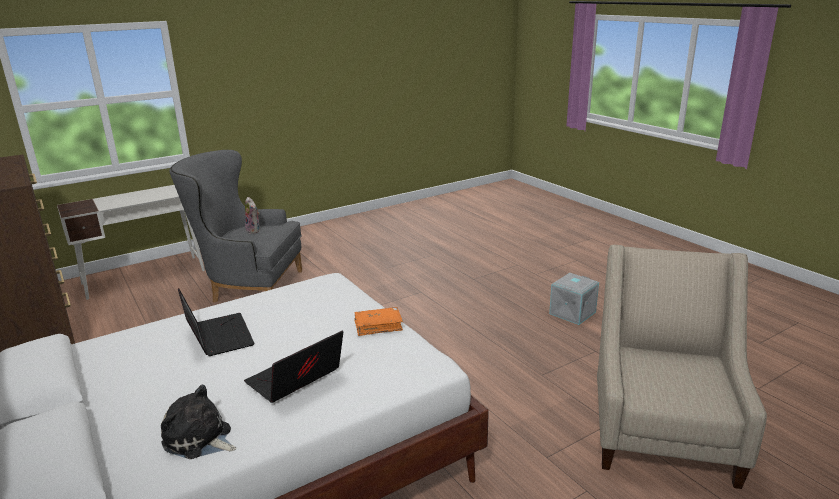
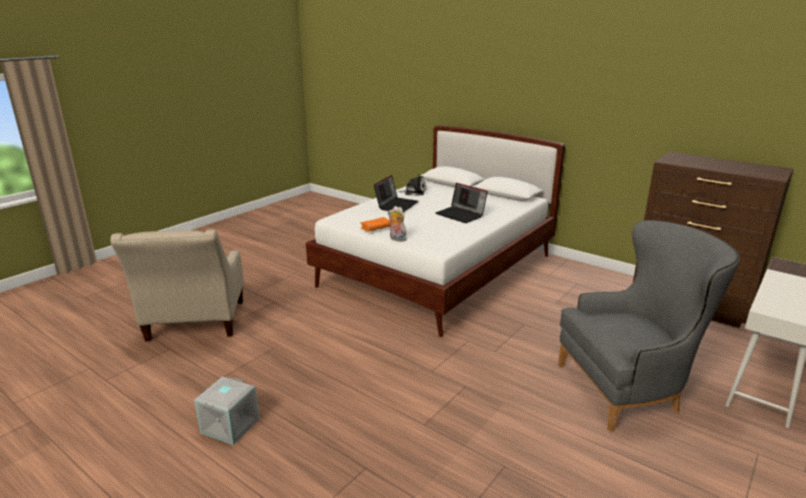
camera: 160 degrees right, 0 degrees up
plush toy [245,197,260,234] -> plush toy moved to [388,206,407,242]

